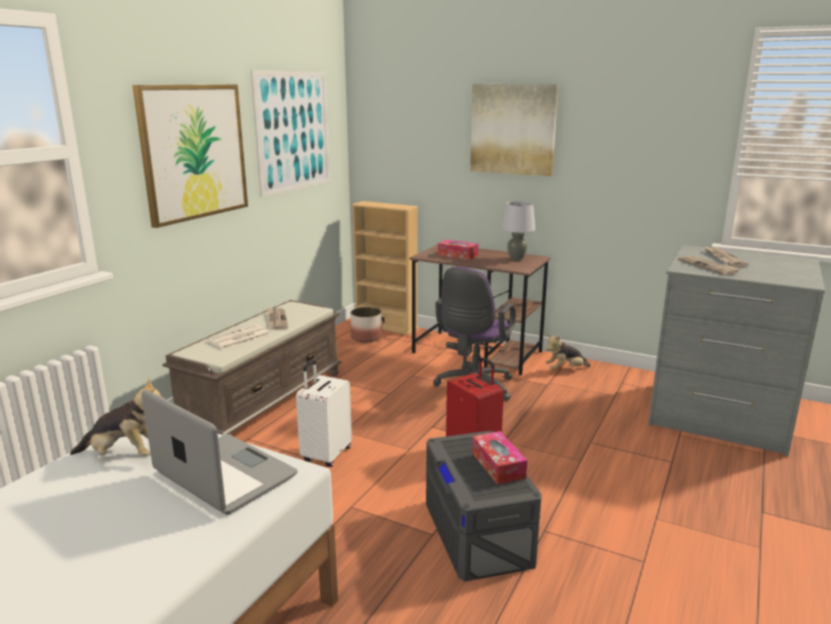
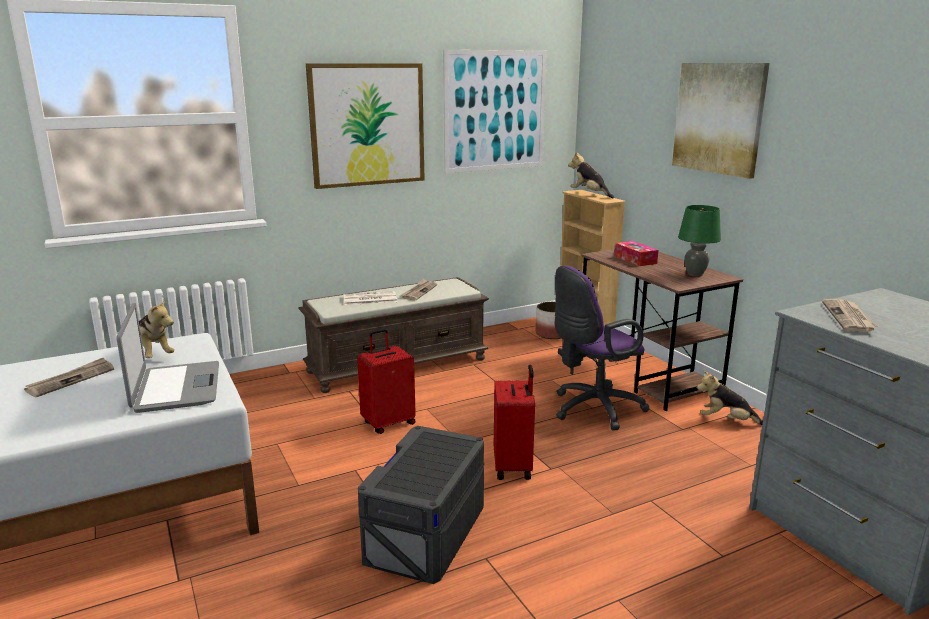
camera: 35 degrees right, 0 degrees up
white suitcase [296,360,352,467] -> red suitcase [357,329,416,434]
tissue box [472,431,527,485] -> none
grey table lamp [501,201,535,261] -> green table lamp [678,205,721,277]
newspaper [705,247,748,266] -> newspaper moved to [24,358,114,397]
none -> plush toy [568,152,614,199]

